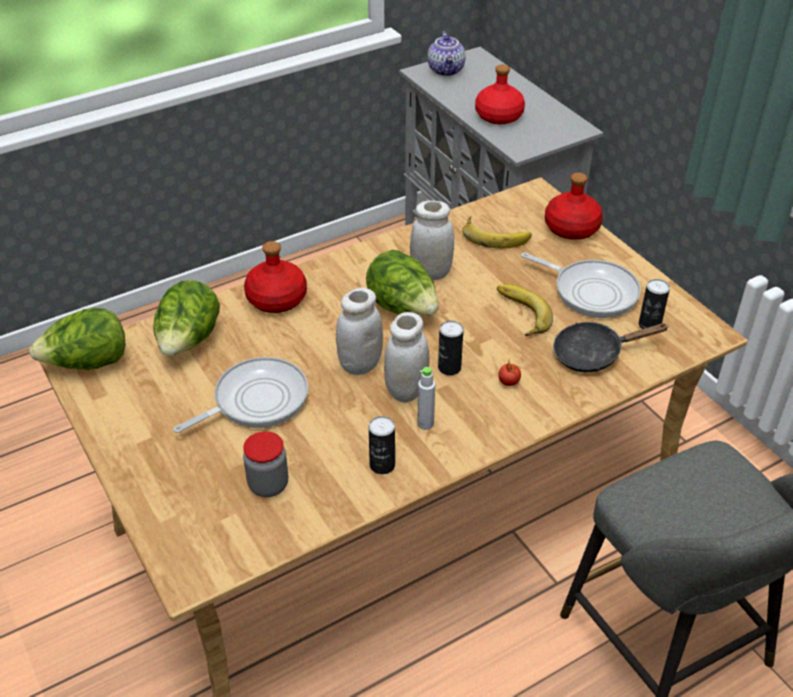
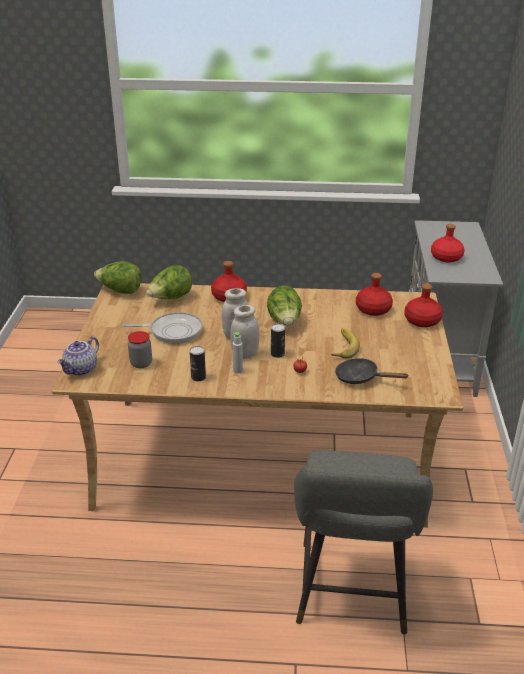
camera: 35 degrees right, 10 degrees down
white jar [410,201,454,280] -> none
teapot [428,31,465,76] -> teapot moved to [57,337,99,376]
banana [462,216,532,249] -> red bottle [356,273,393,316]
frying pan [521,252,641,318] -> none
can [639,279,670,329] -> none

